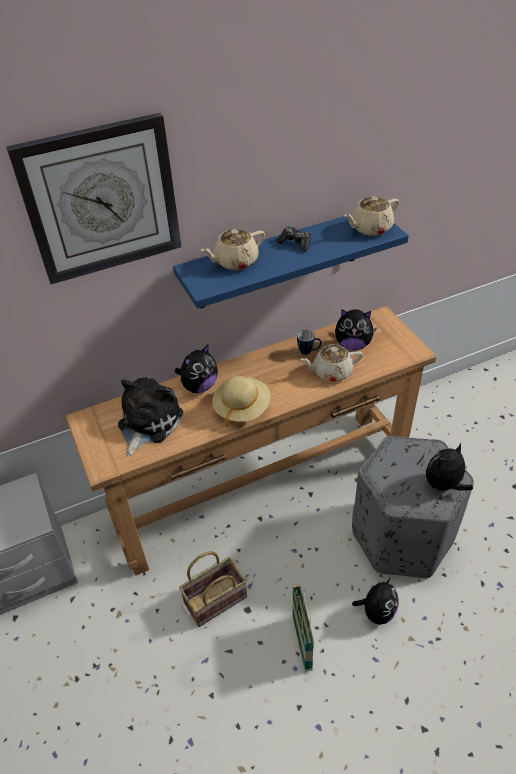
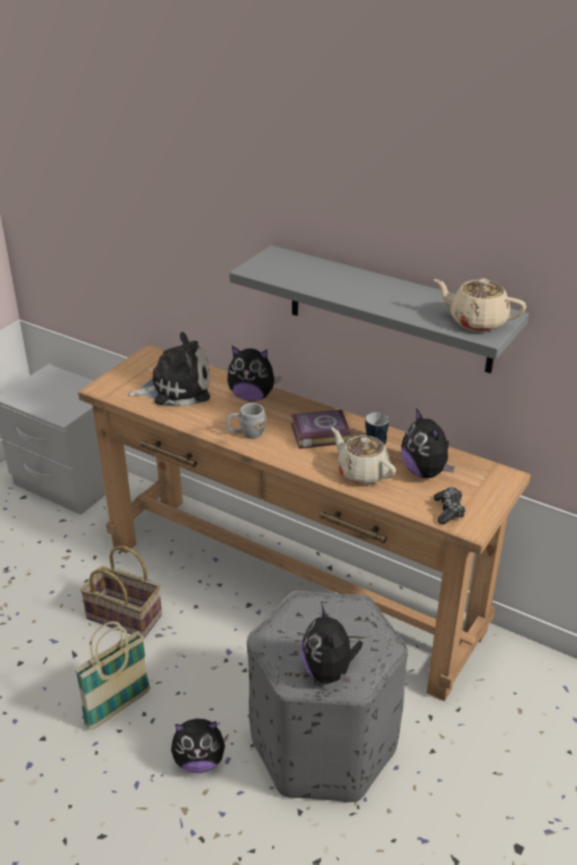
camera: 55 degrees right, 10 degrees down
wall clock [6,113,181,284] -> none
blue shelf [173,214,409,309] -> grey shelf [229,245,529,374]
beige teapot [201,229,265,270] -> none
beige hat [212,376,270,428] -> grey mug [226,403,266,439]
game controller [277,227,311,252] -> game controller moved to [433,487,466,525]
plush toy [426,443,473,491] -> plush toy turned 120 degrees counterclockwise [301,604,363,684]
none -> book [291,410,351,449]

